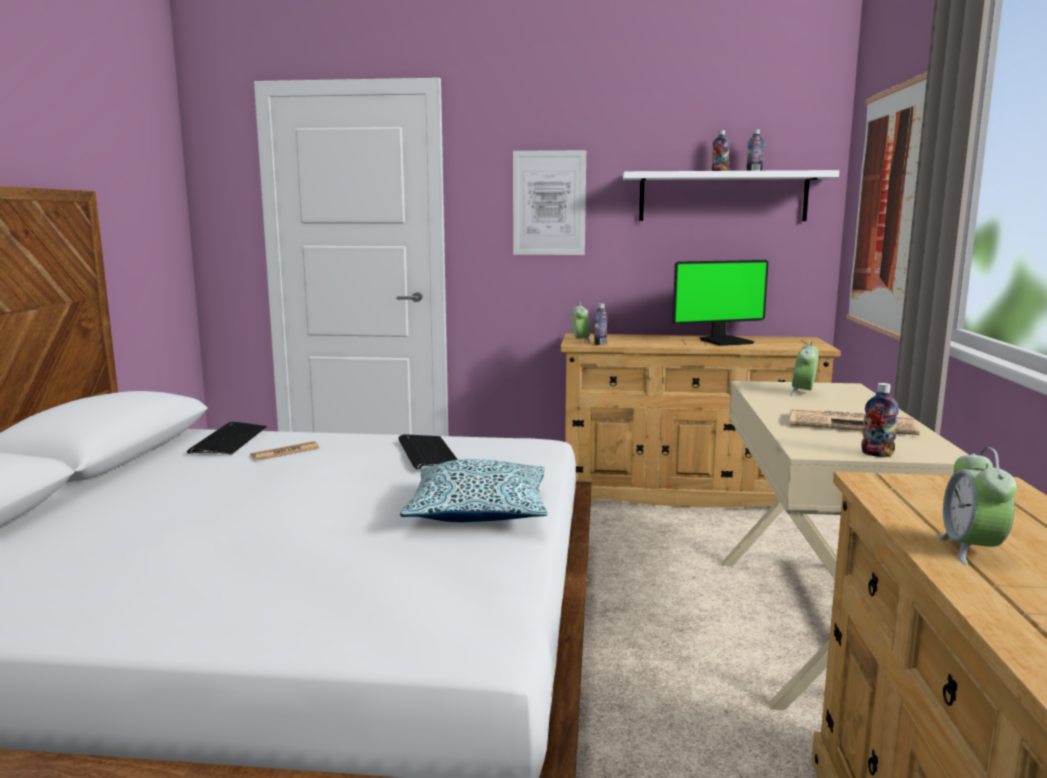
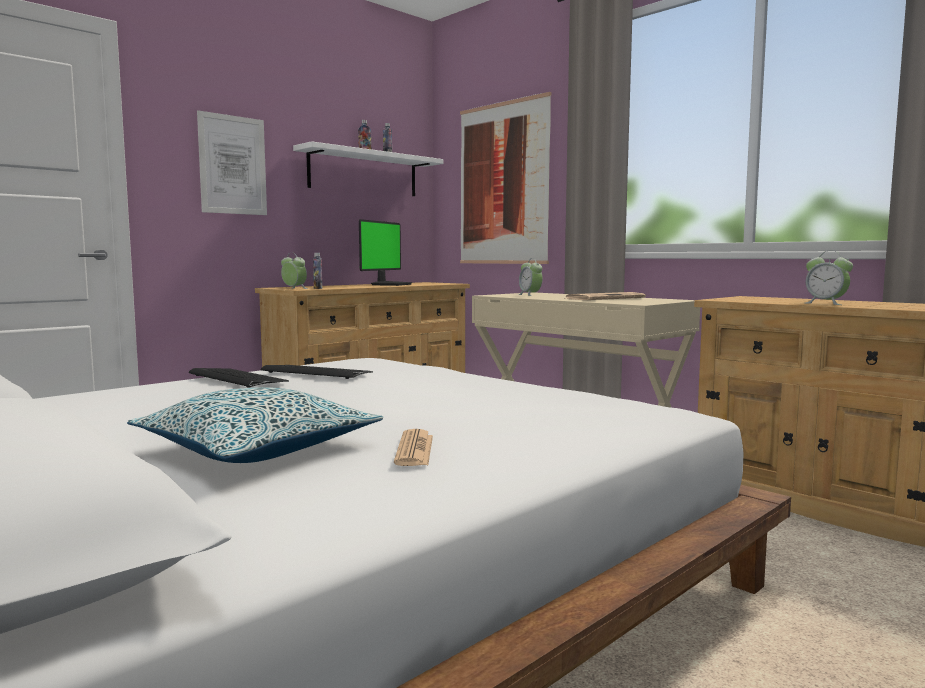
camera: 50 degrees left, 5 degrees down
keyboard [187,421,267,454] -> keyboard moved to [189,368,289,388]
newspaper [250,441,320,461] -> newspaper moved to [394,429,433,466]
pillow [400,459,548,522] -> pillow moved to [127,387,384,463]
bottle [861,383,899,457] -> none

